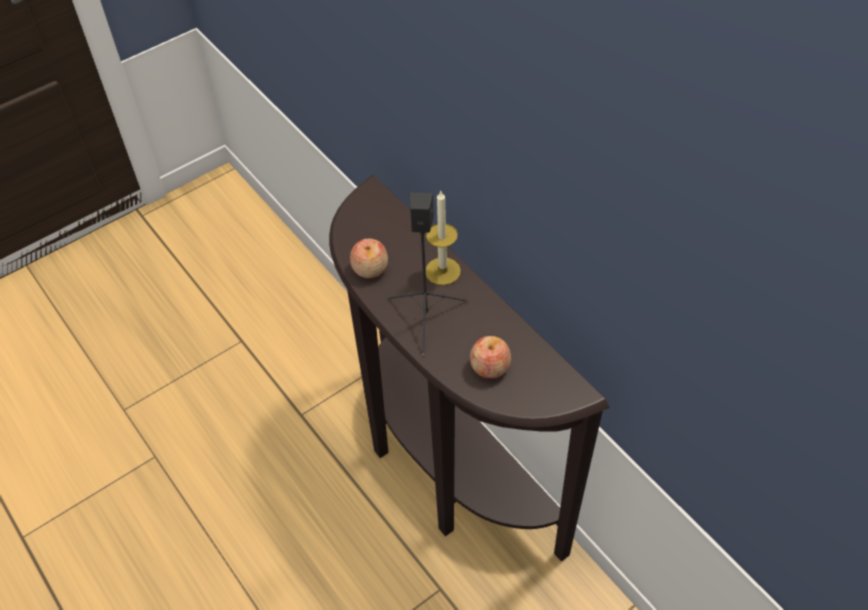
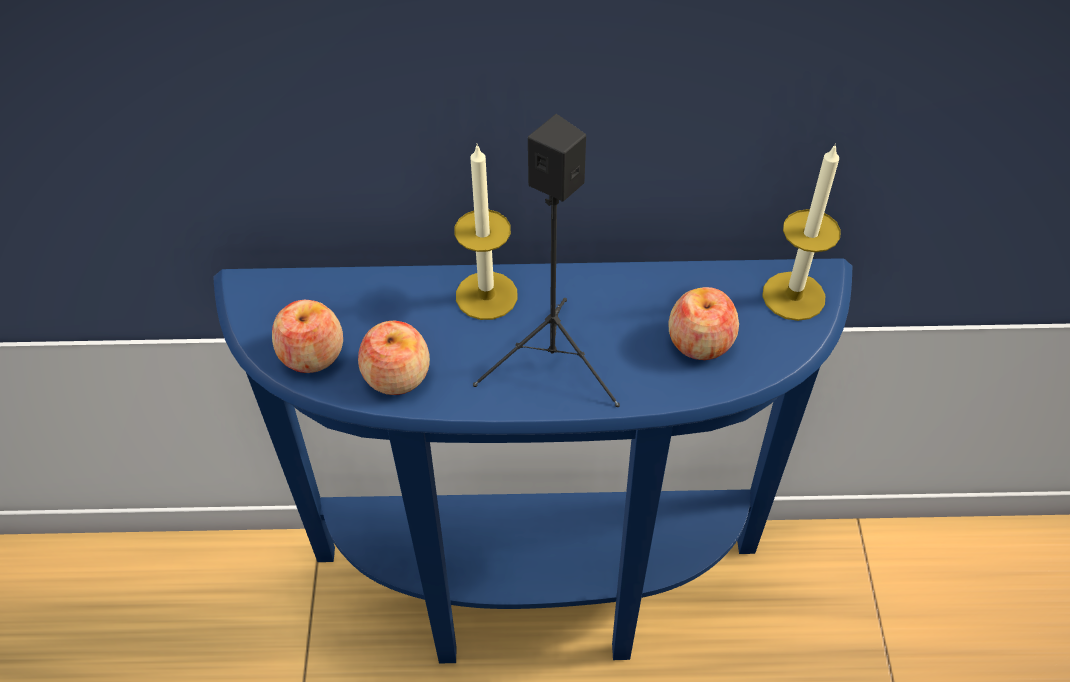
camera: 55 degrees left, 0 degrees up
brown console table [329,175,610,562] -> blue console table [213,258,852,663]
none -> apple [272,300,343,373]
none -> candle [762,143,841,321]

